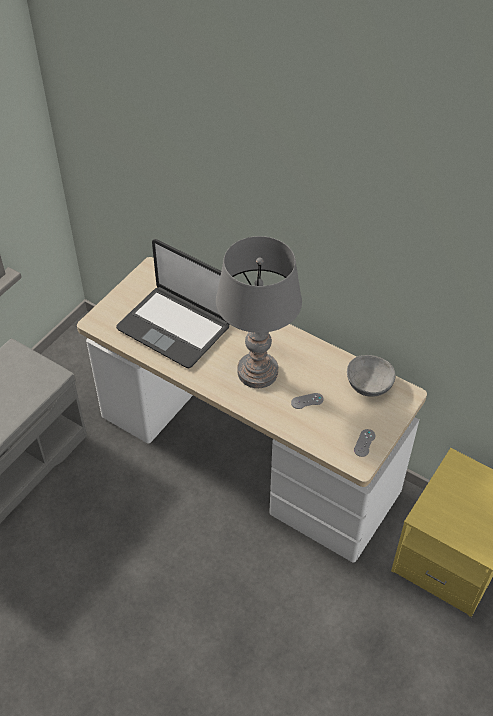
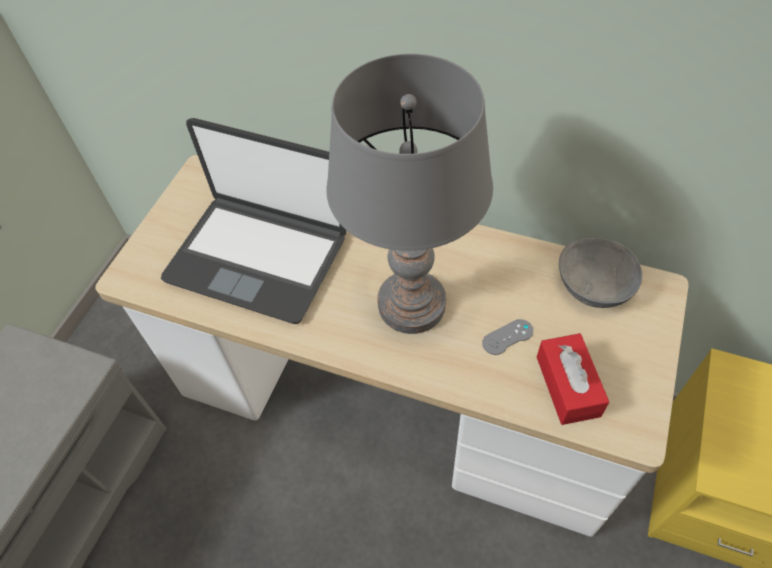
camera: 10 degrees left, 5 degrees up
grey game controller [354,429,375,457] -> none
none -> red tissue box [537,333,609,425]

